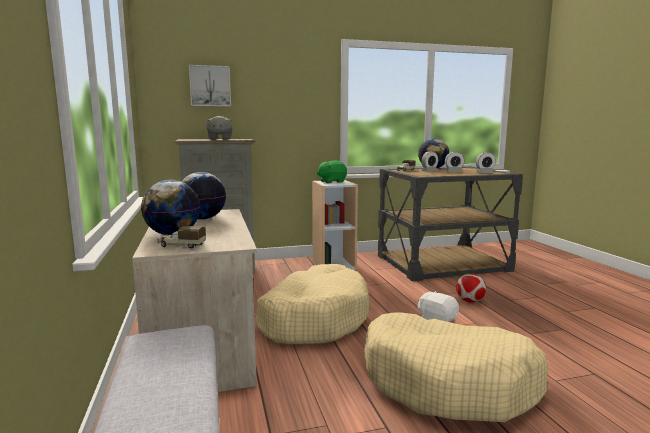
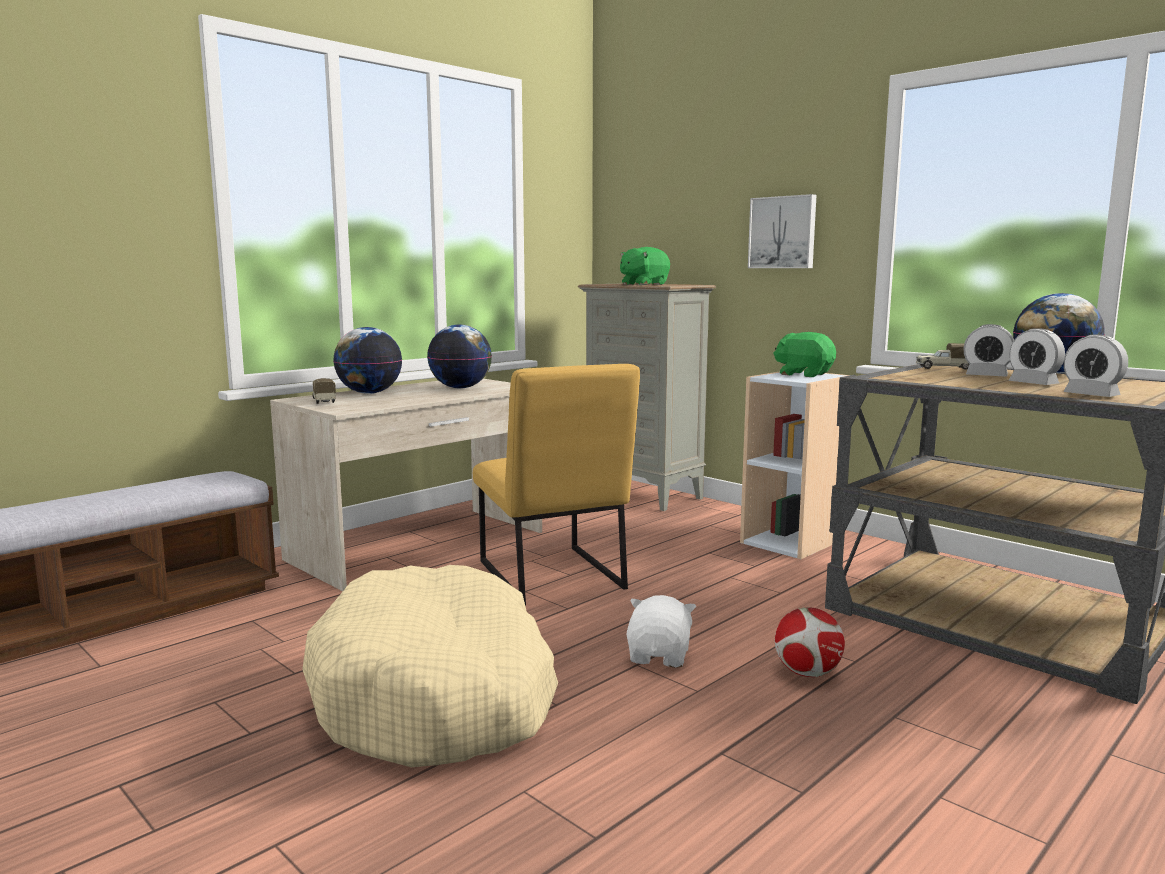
camera: 60 degrees right, 0 degrees up
picture [189,65,231,107] -> picture moved to [748,194,817,268]
grey plush toy [204,116,232,140] -> green plush toy [620,247,670,285]
beige dog bed [255,264,370,344] -> yellow chair [473,364,640,606]

